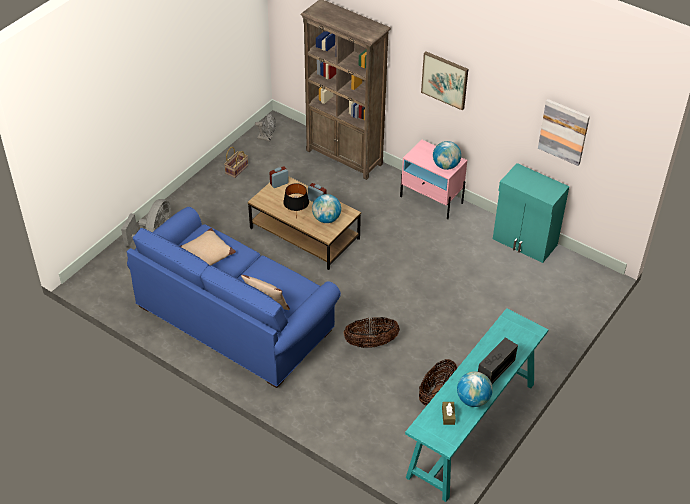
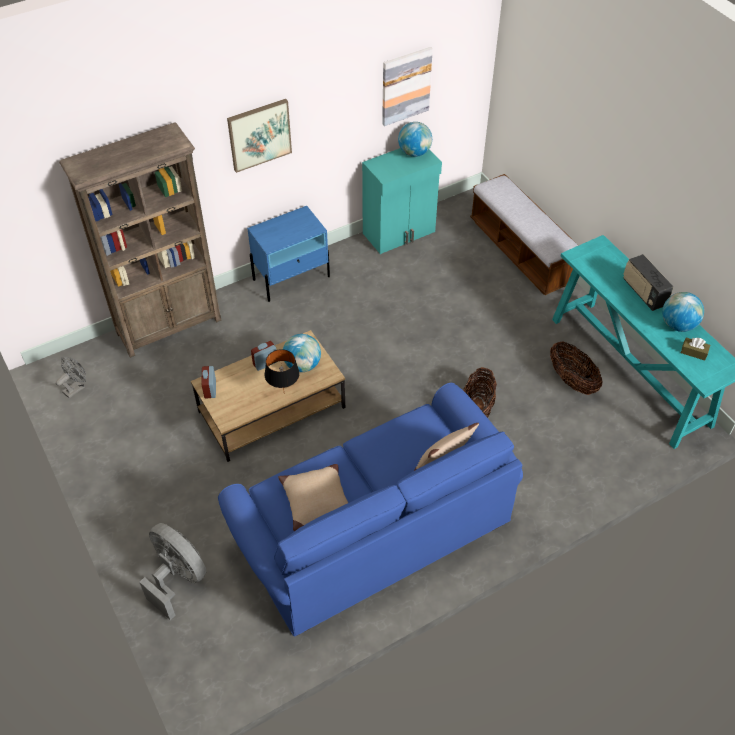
camera: 65 degrees left, 5 degrees up
basket [224,147,248,178] -> none
pink nightstand [400,140,467,219] -> blue nightstand [247,206,330,302]
globe [433,141,461,170] -> globe moved to [398,122,432,157]
none -> bench [470,174,579,295]

